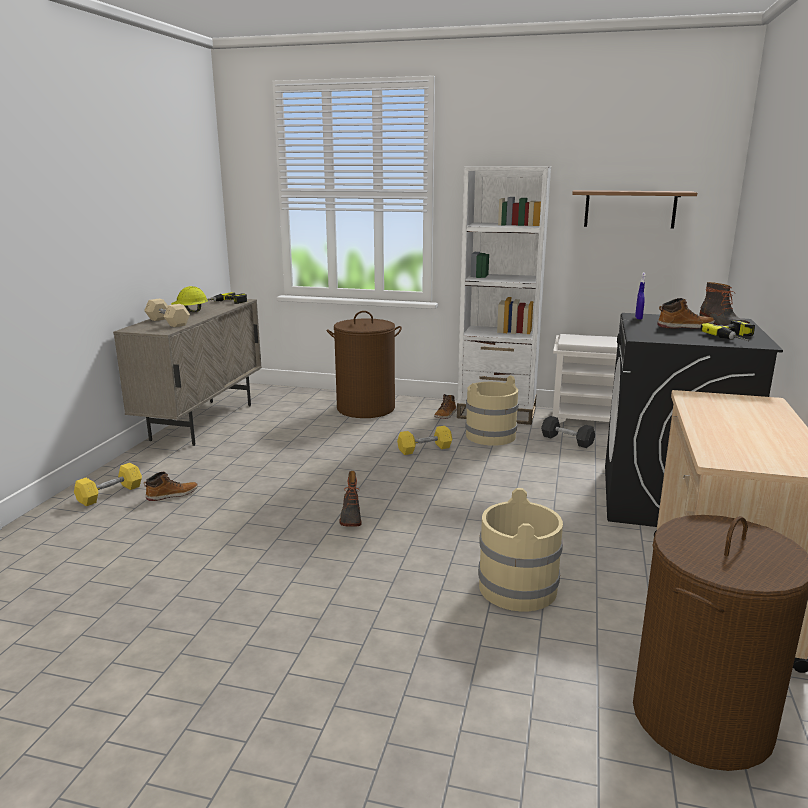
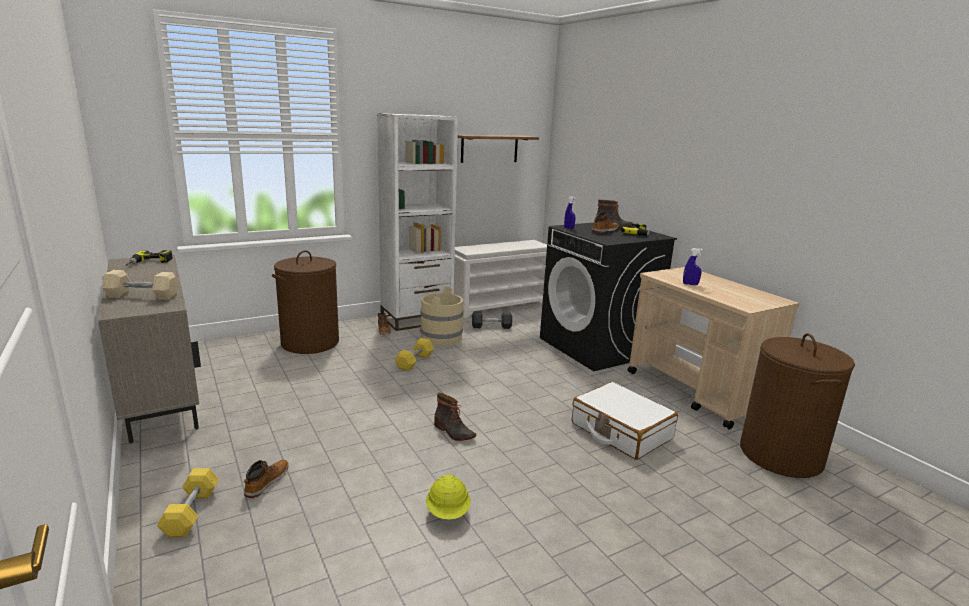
camera: 45 degrees left, 0 degrees up
yellow hard hat [171,286,208,312] -> yellow hard hat moved to [426,475,471,520]
beige bucket [478,488,563,611] -> white suitcase [572,382,678,460]
none -> blue spray bottle [683,248,703,285]

